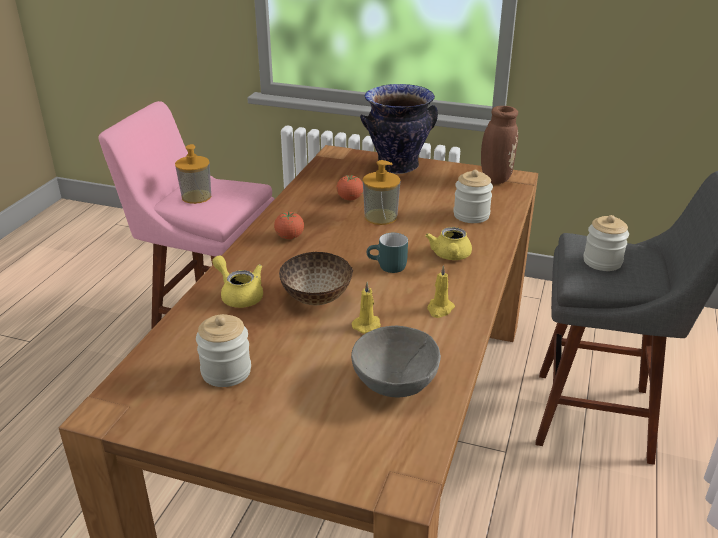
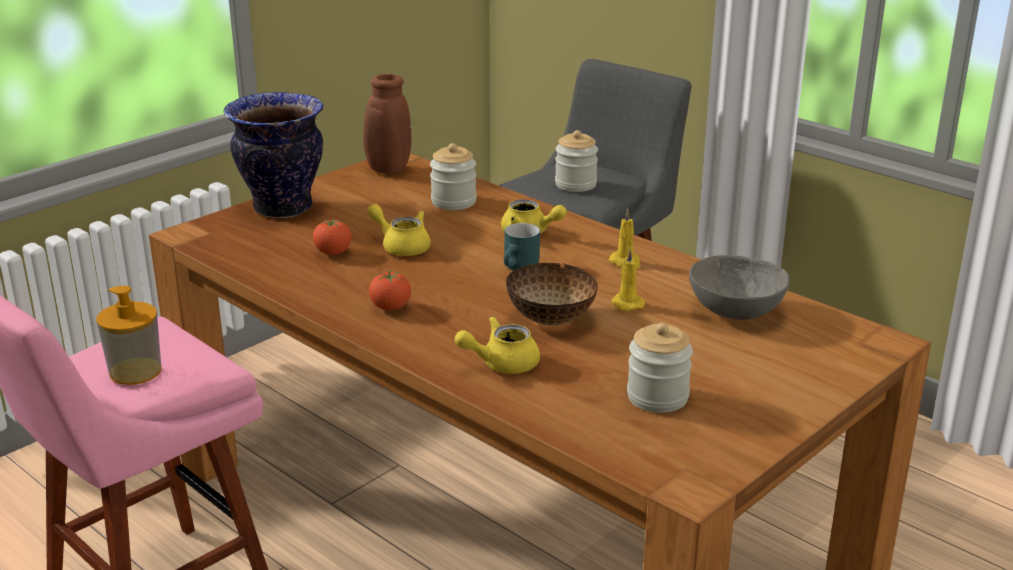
camera: 65 degrees left, 5 degrees down
soap dispenser [363,160,401,225] -> yellow teapot [367,204,431,256]

